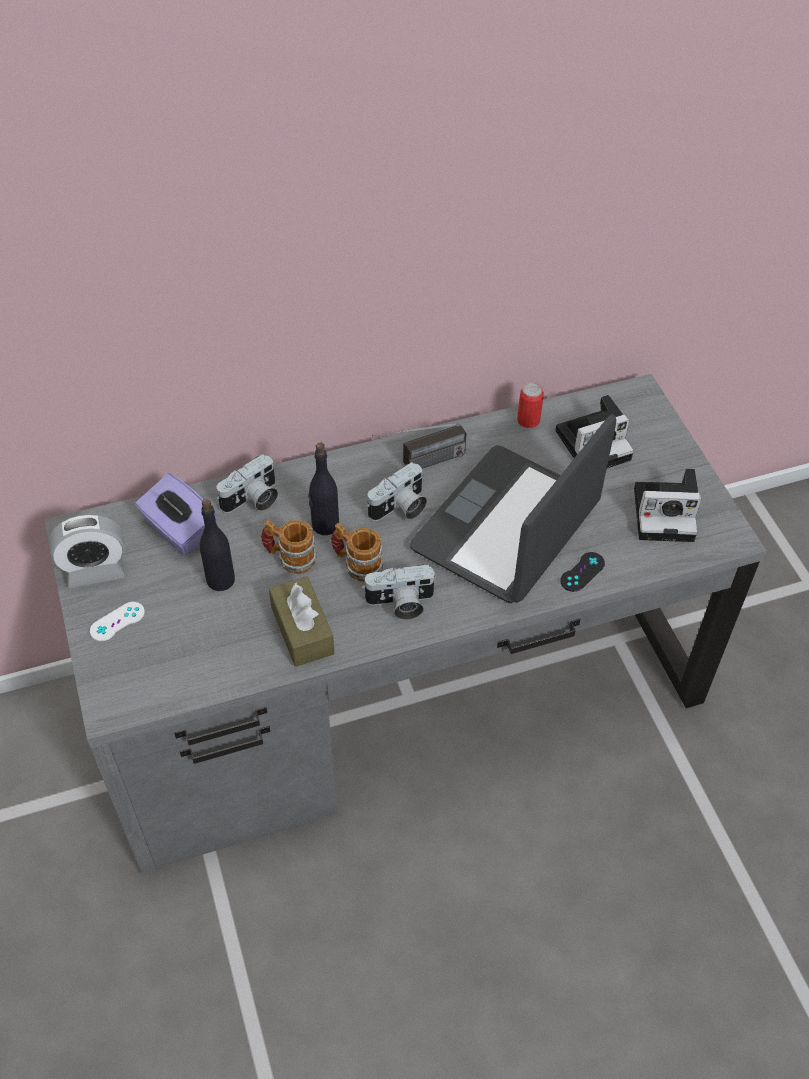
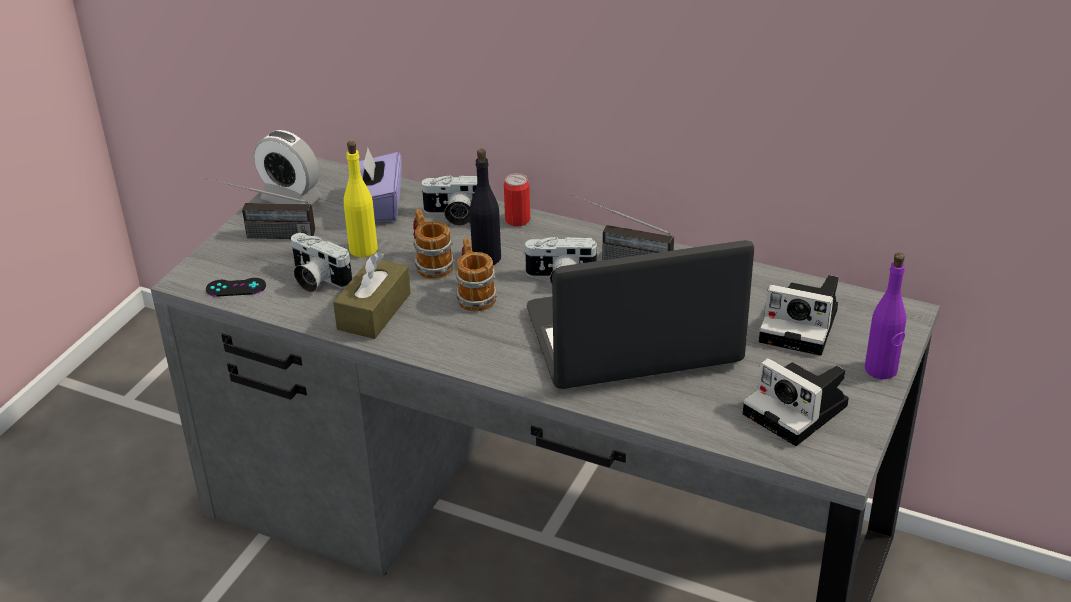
camera: 45 degrees right, 15 degrees down
white game controller [90,602,145,641] -> radio [205,178,315,239]
black bottle [200,499,235,591] -> yellow bottle [344,141,378,257]
camera [362,564,437,620] -> camera moved to [291,233,352,292]
can [517,382,544,428] -> can moved to [504,173,530,226]
black game controller [560,552,605,592] -> black game controller moved to [206,278,266,297]
none -> purple bottle [865,253,906,379]

